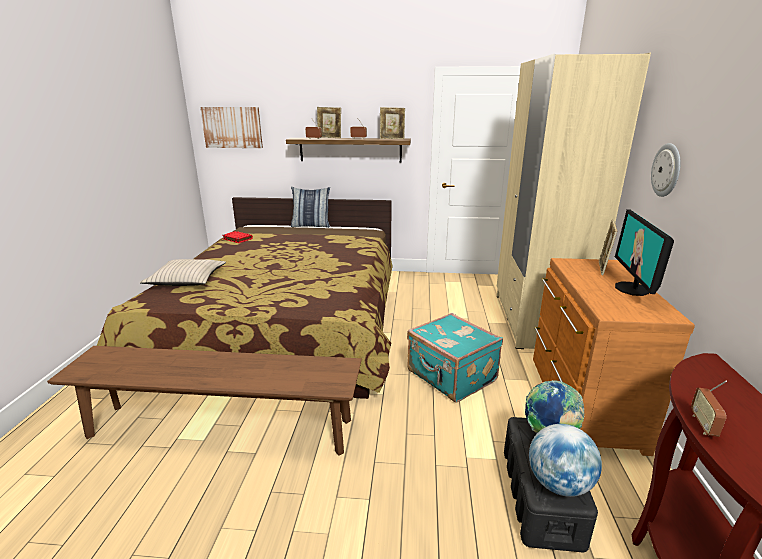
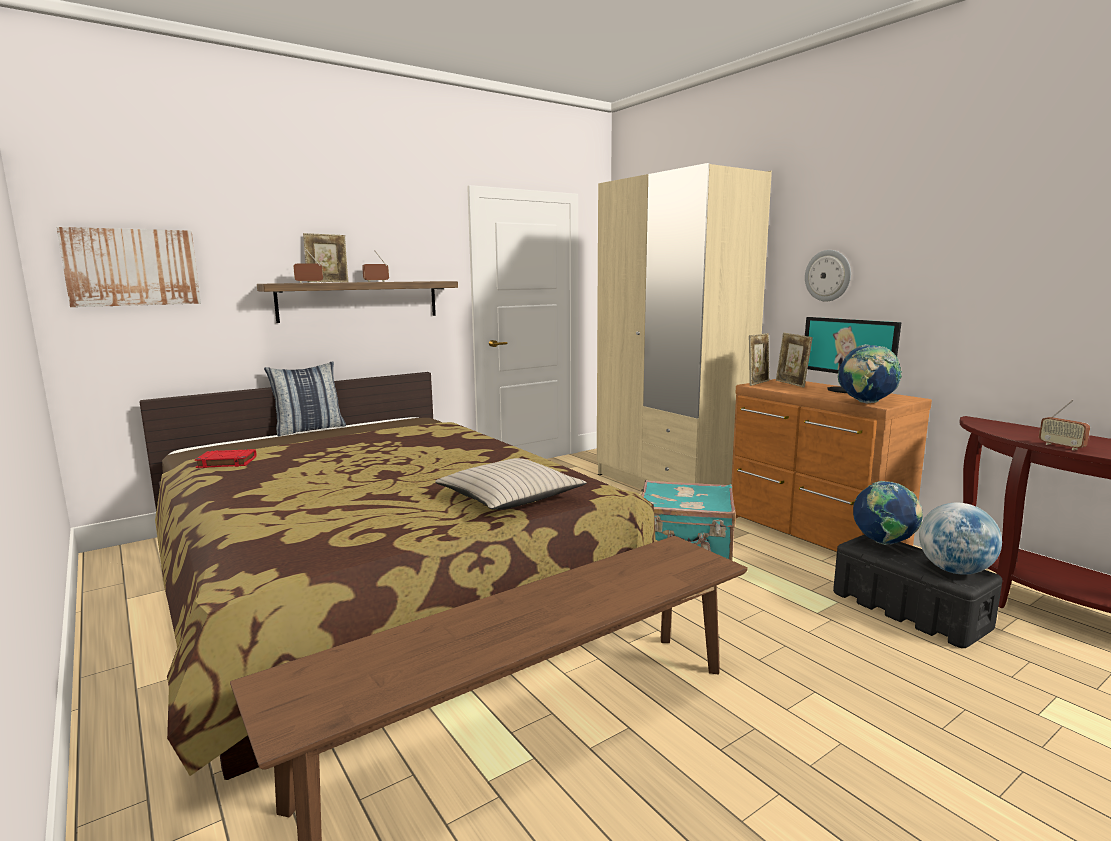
camera: 40 degrees left, 10 degrees down
beige pillow [140,259,226,286] -> beige pillow moved to [435,458,587,510]
picture frame [380,107,405,139] -> picture frame moved to [749,333,769,386]
none -> globe [838,344,902,403]

